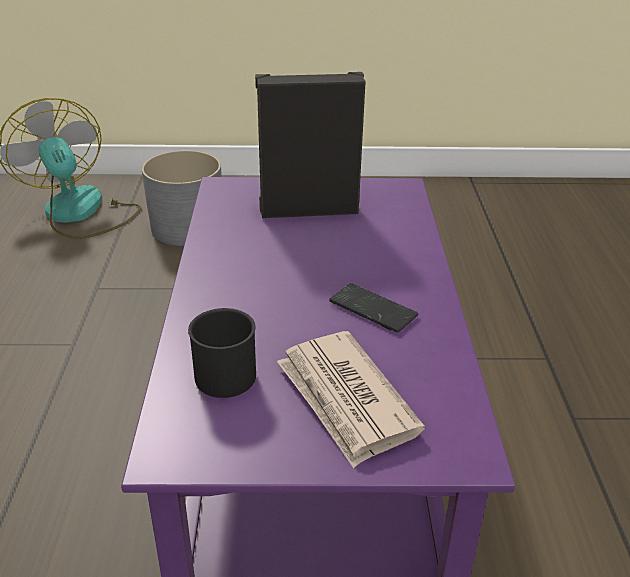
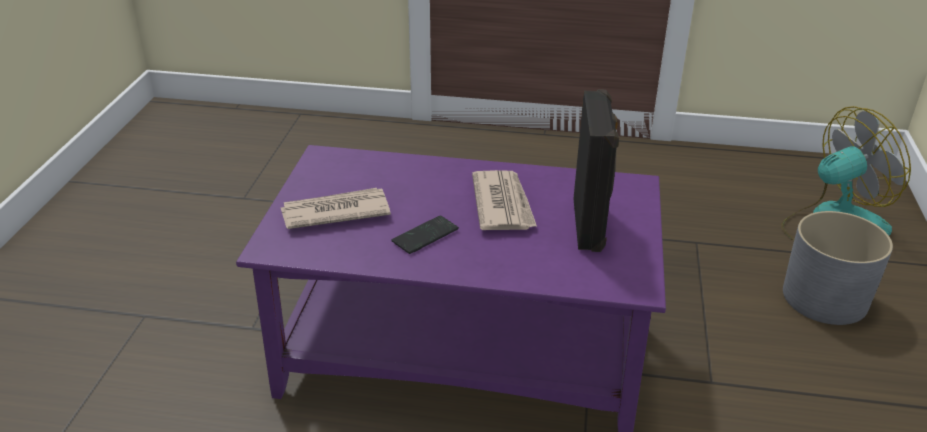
camera: 100 degrees right, 0 degrees up
black mug [188,308,256,398] -> none
none -> newspaper [472,170,537,230]

